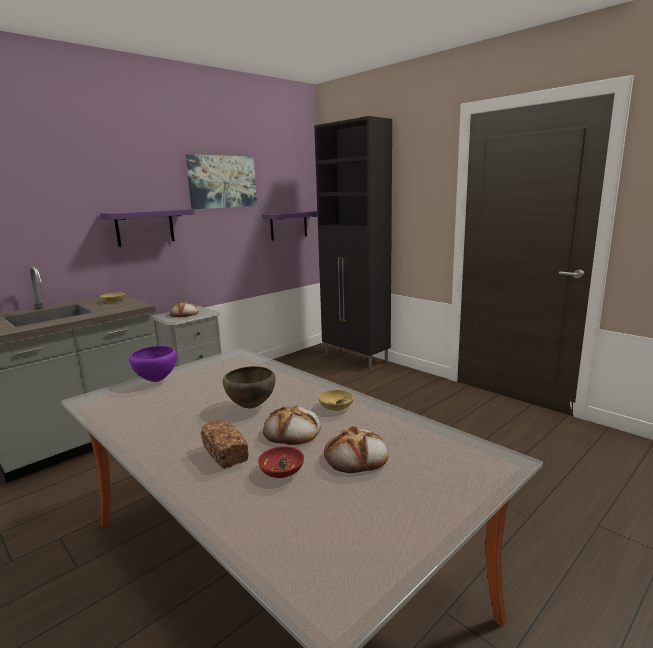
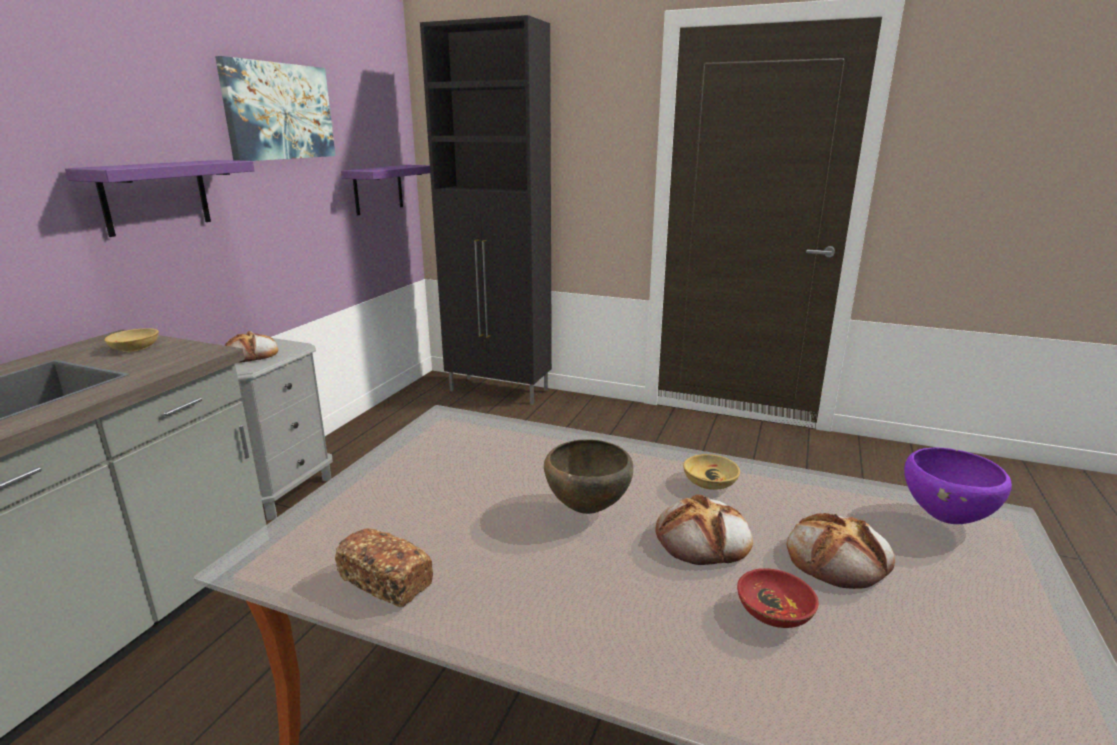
camera: 25 degrees left, 5 degrees up
purple bowl [129,346,177,382] -> purple bowl moved to [904,448,1012,524]
bread [201,420,248,468] -> bread moved to [335,528,433,607]

